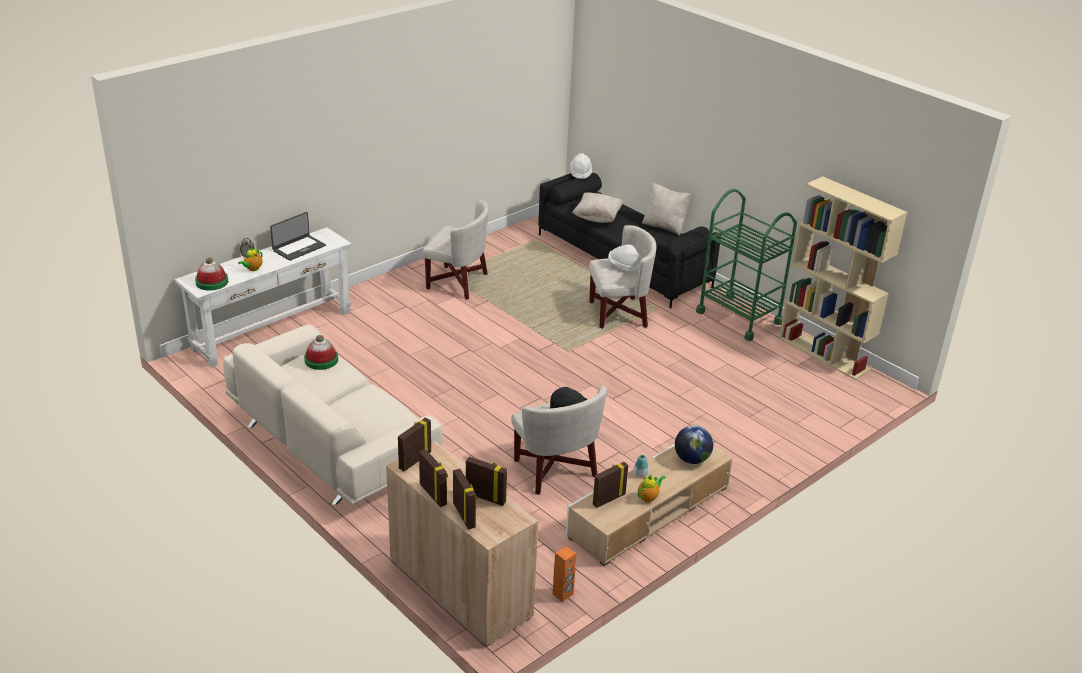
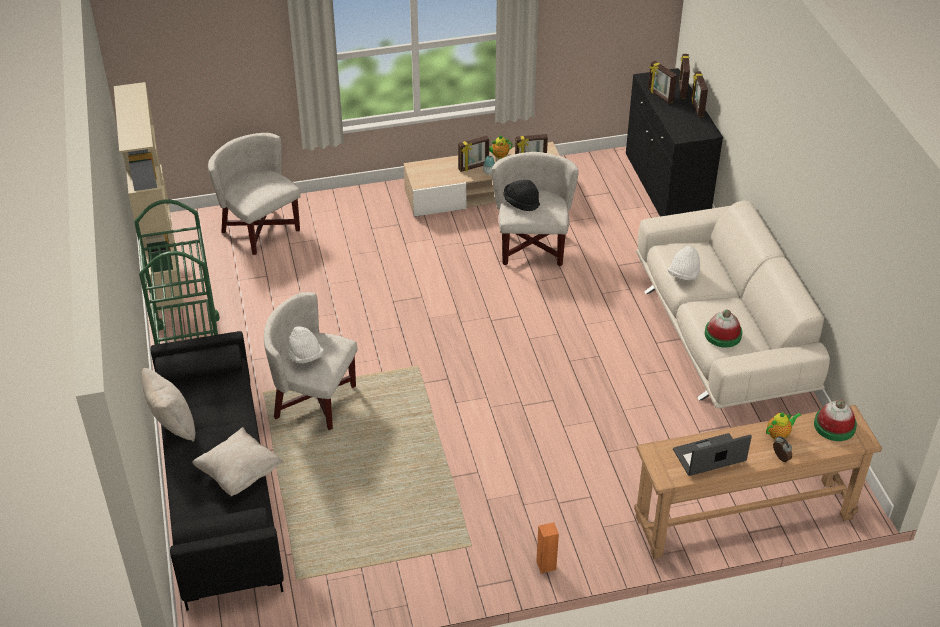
camera: 150 degrees left, 10 degrees up
white console table [174,227,352,368] -> brown console table [634,405,882,559]
beige cabinet [386,441,538,647] -> black cabinet [626,68,723,217]
picture frame [398,417,431,472] -> picture frame moved to [458,136,489,172]
white armchair [422,200,489,300] -> white armchair moved to [208,133,301,255]
orange speaker [553,546,577,602] -> orange speaker moved to [536,522,559,573]
white hat [570,153,592,179] -> white hat moved to [668,246,700,280]
globe [675,425,713,464] -> none

